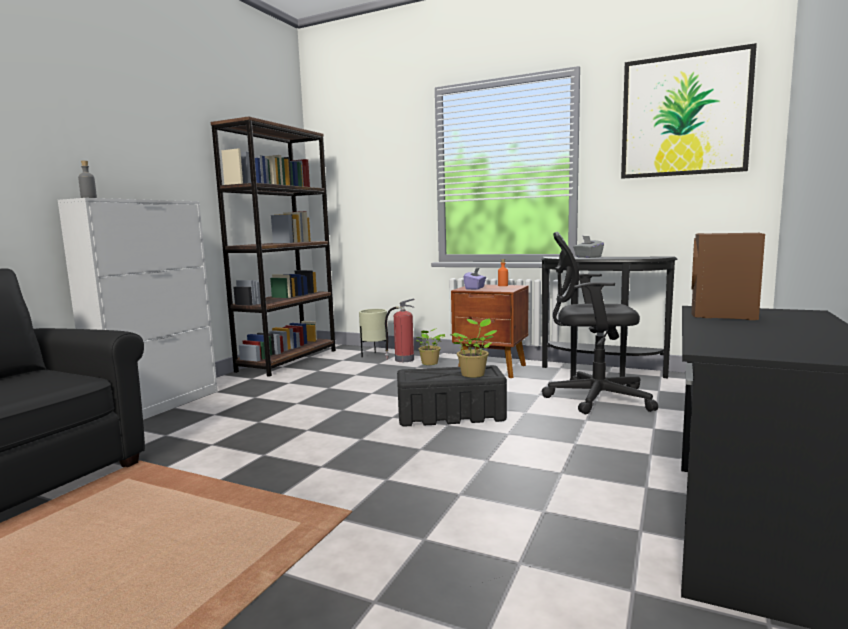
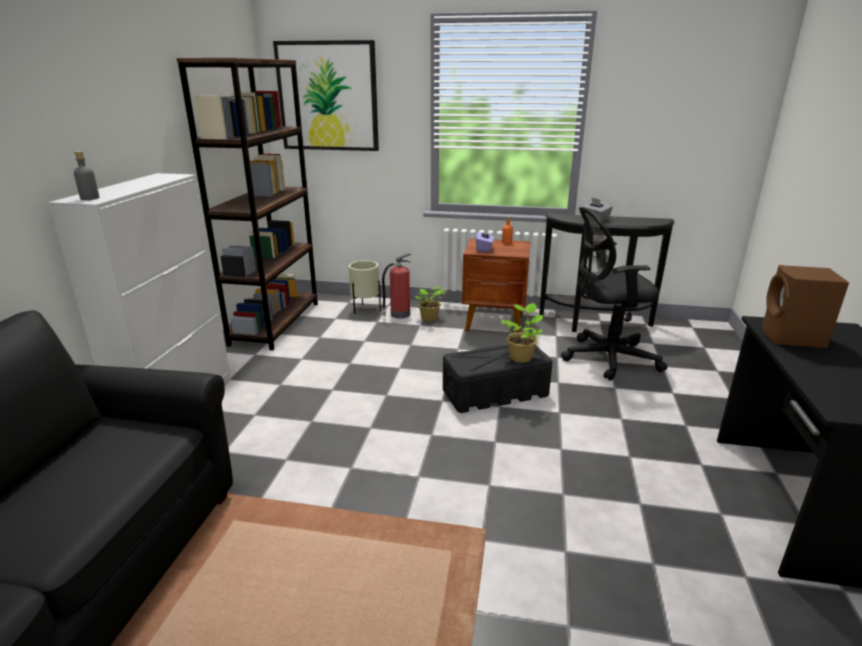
camera: 15 degrees left, 15 degrees up
picture [621,43,757,179] -> picture moved to [273,40,379,151]

